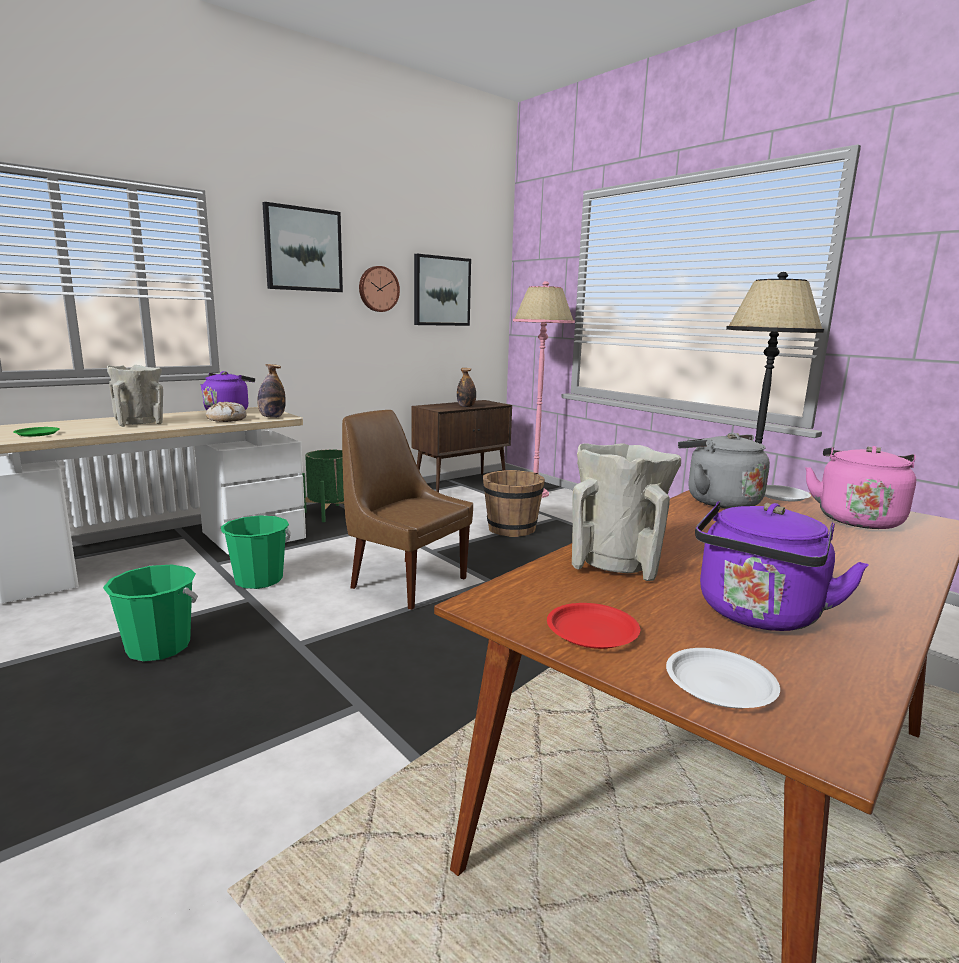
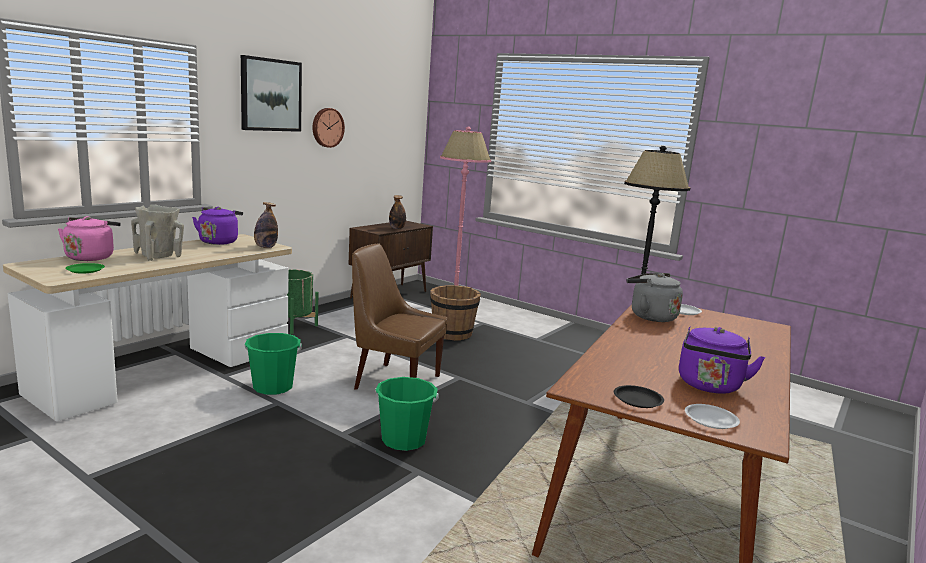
camera: 15 degrees left, 0 degrees up
green bucket [103,564,198,661] -> green bucket moved to [375,377,438,451]
bread [206,402,247,422] -> none
picture [414,254,471,326] -> none
red plate [547,603,640,649] -> black plate [614,385,664,408]
beige vase [572,443,681,581] -> none
pink kettle [805,446,916,529] -> pink kettle moved to [58,216,121,261]

